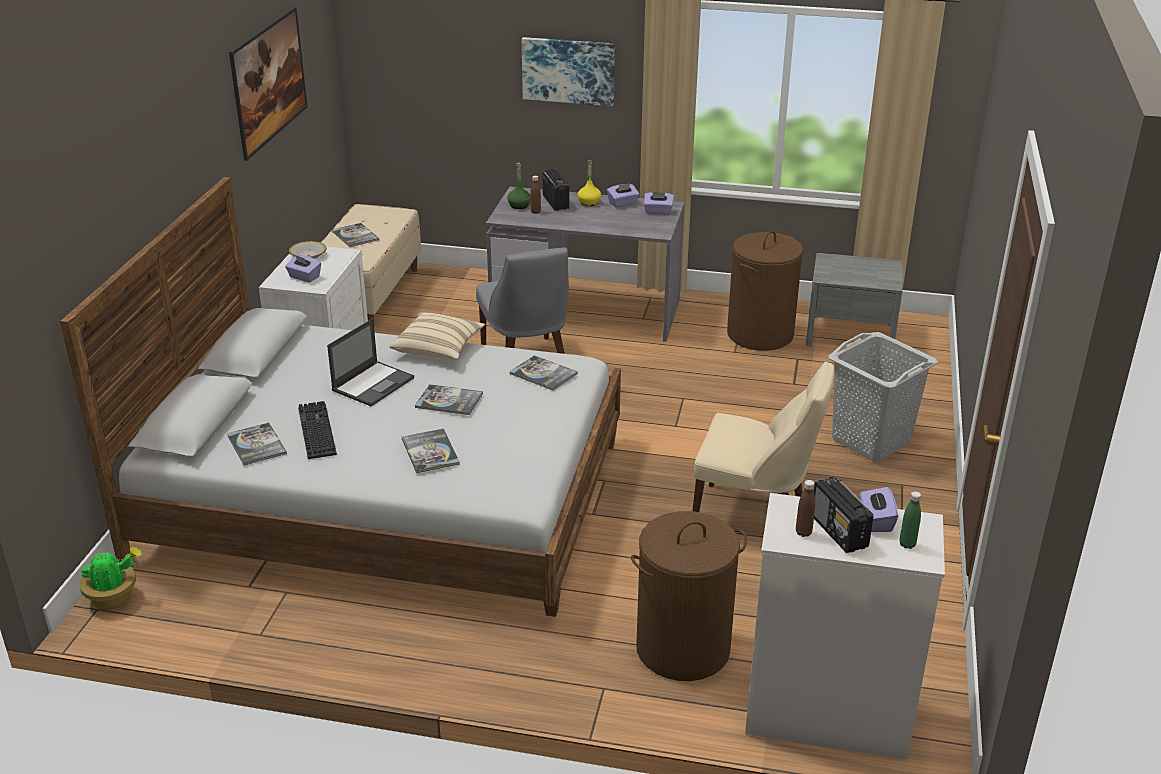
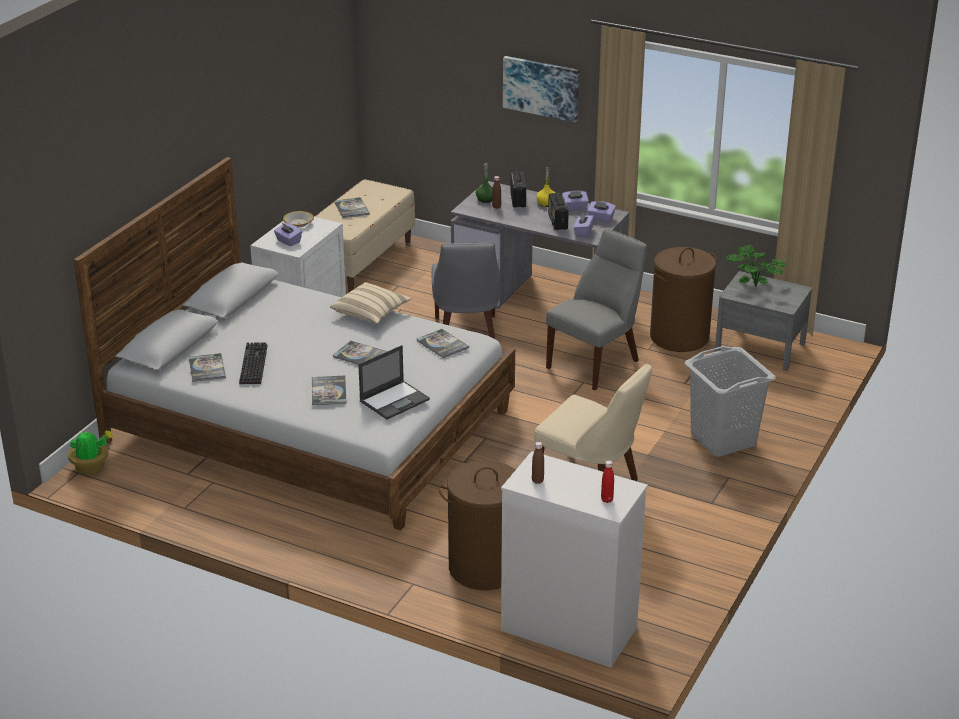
camera: 15 degrees right, 0 degrees up
picture [229,7,307,161] -> none
laptop [327,318,414,407] -> laptop moved to [358,345,430,420]
radio [813,477,873,553] -> radio moved to [548,193,569,230]
purple tissue box [860,485,898,532] -> purple tissue box moved to [574,212,594,237]
green bottle [899,491,921,549] -> red bottle [601,460,614,503]
none -> grey chair [546,230,647,390]
none -> potted plant [725,245,787,286]

